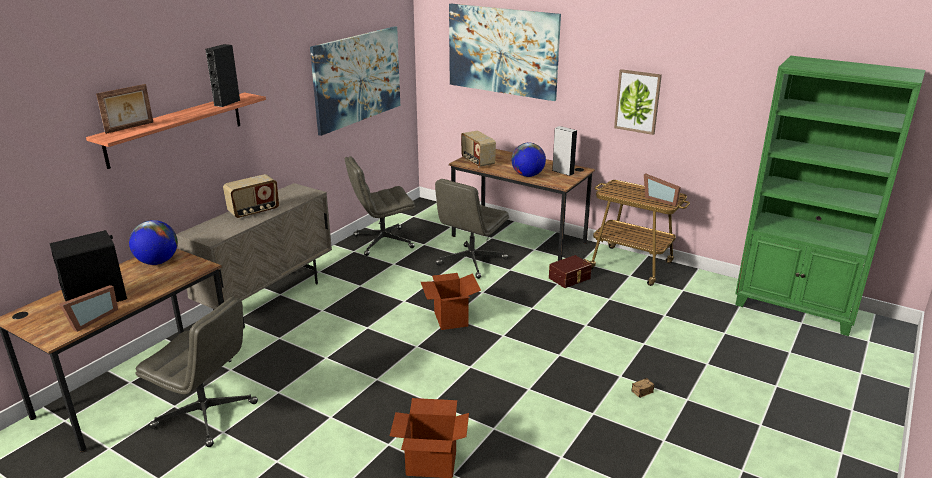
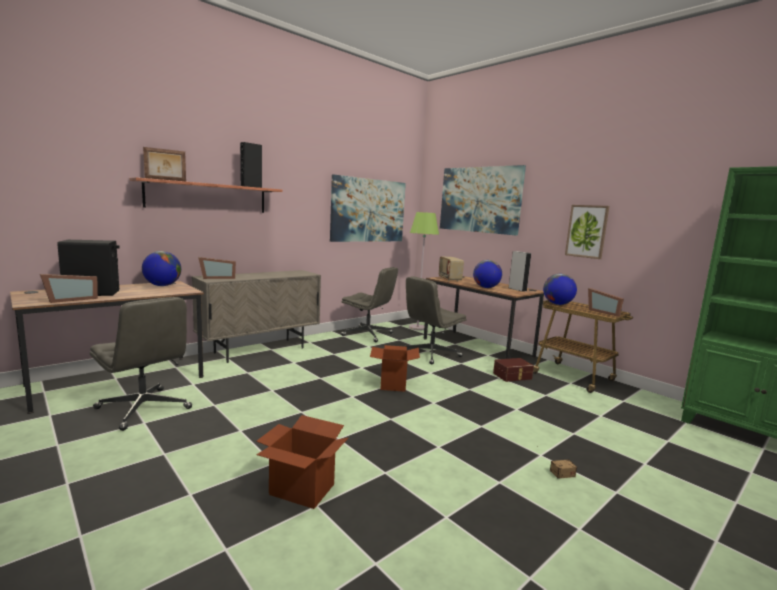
camera: 15 degrees right, 15 degrees down
radio [223,174,279,218] -> none
grey office chair [345,156,415,256] -> grey office chair turned 150 degrees counterclockwise [341,267,398,342]
none -> picture frame [198,257,236,279]
none -> green floor lamp [409,212,439,330]
none -> globe [543,274,577,305]

